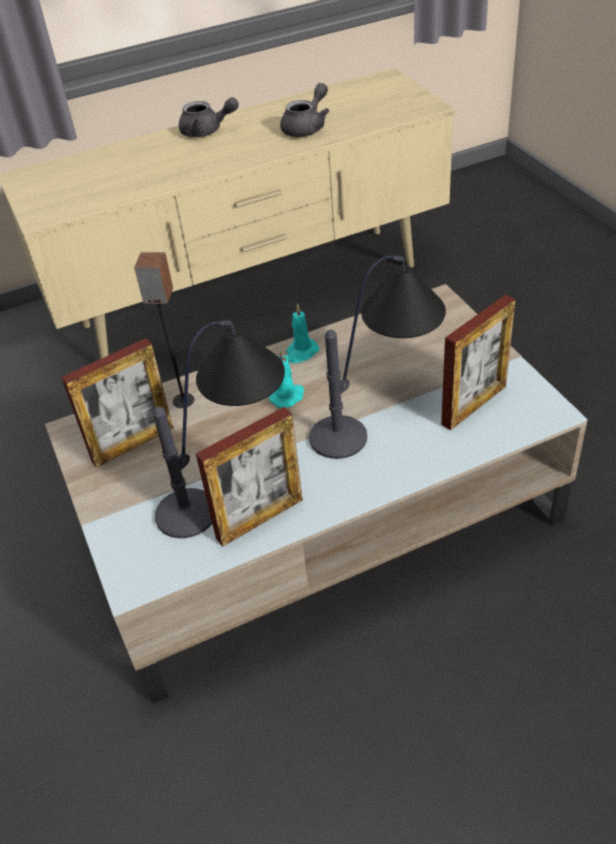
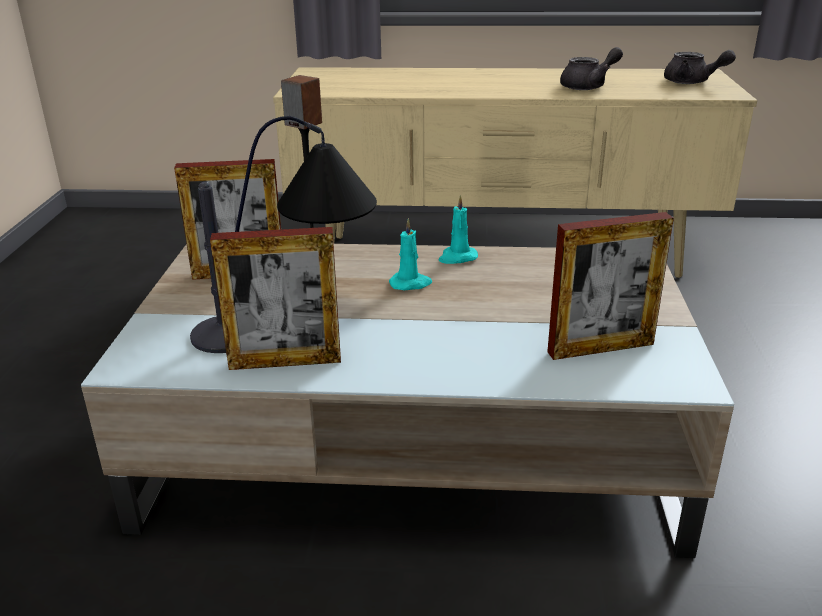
camera: 25 degrees right, 15 degrees down
grey teapot [179,97,239,137] -> grey teapot moved to [664,50,736,84]
table lamp [309,256,446,459] -> none

